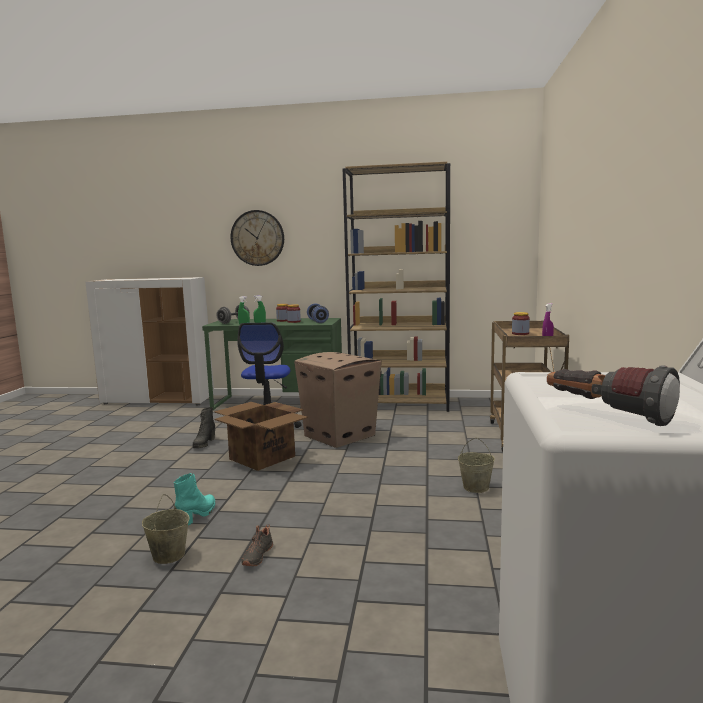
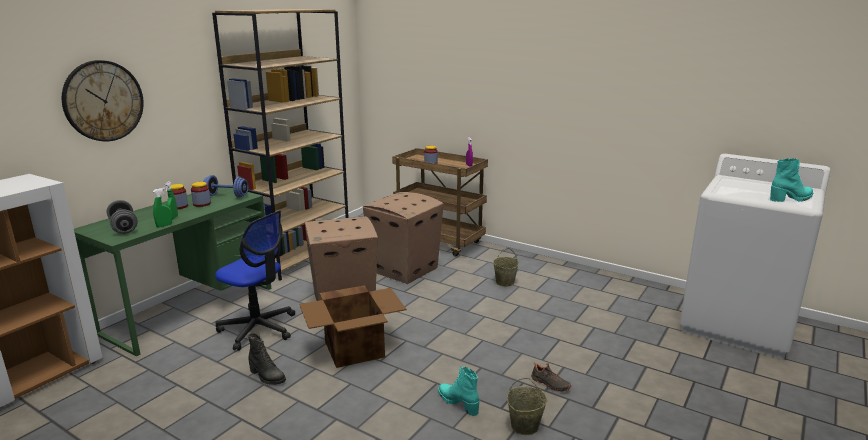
camera: 65 degrees left, 10 degrees up
flashlight [547,365,680,426] -> turquoise boot [770,158,813,202]
none -> cardboard box [363,192,444,284]

